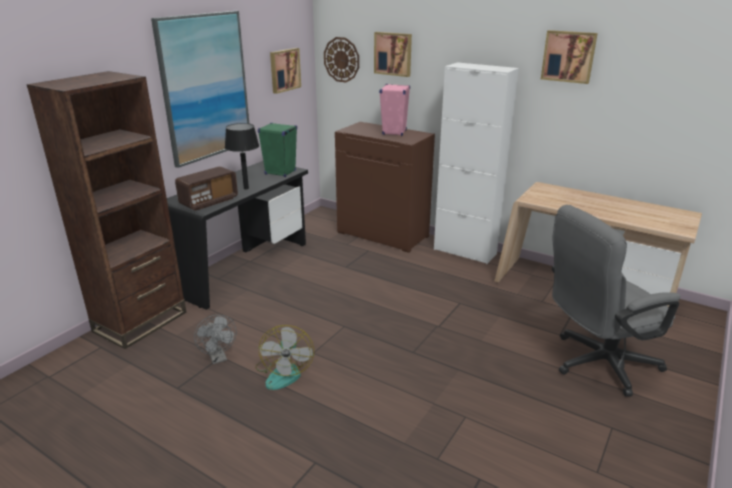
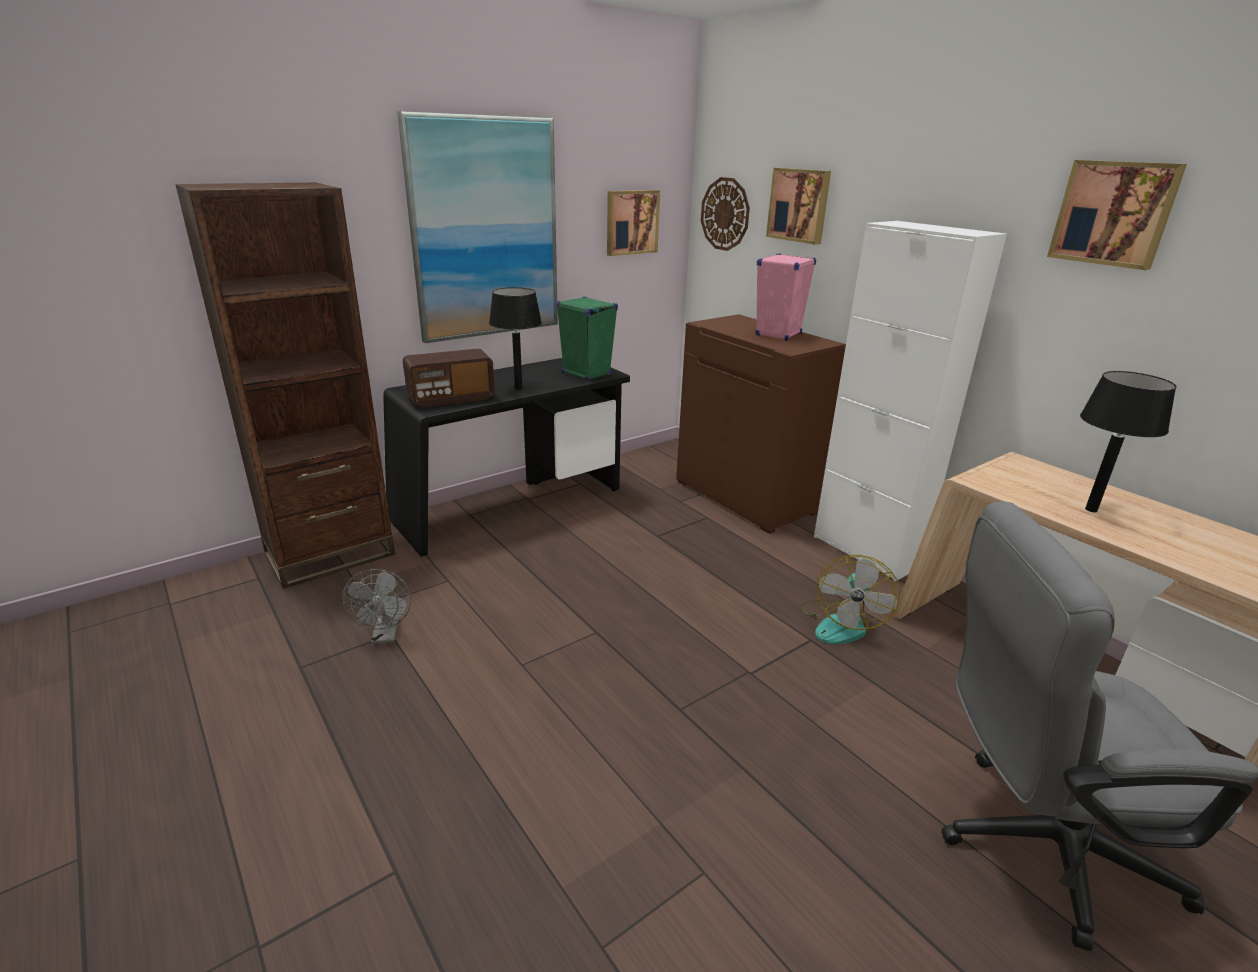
camera: 20 degrees right, 0 degrees up
fan [255,325,314,390] -> fan moved to [799,555,900,644]
none -> black table lamp [1080,371,1176,512]

